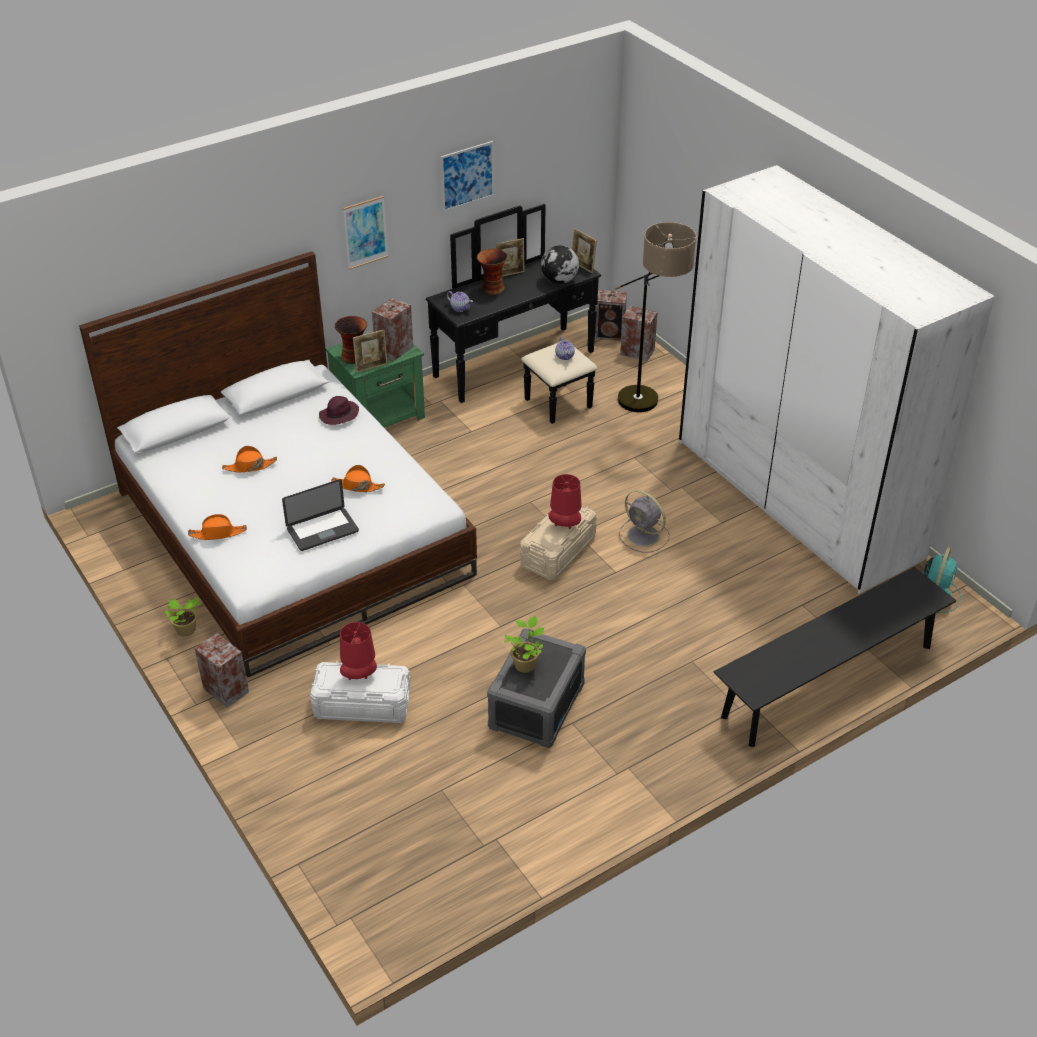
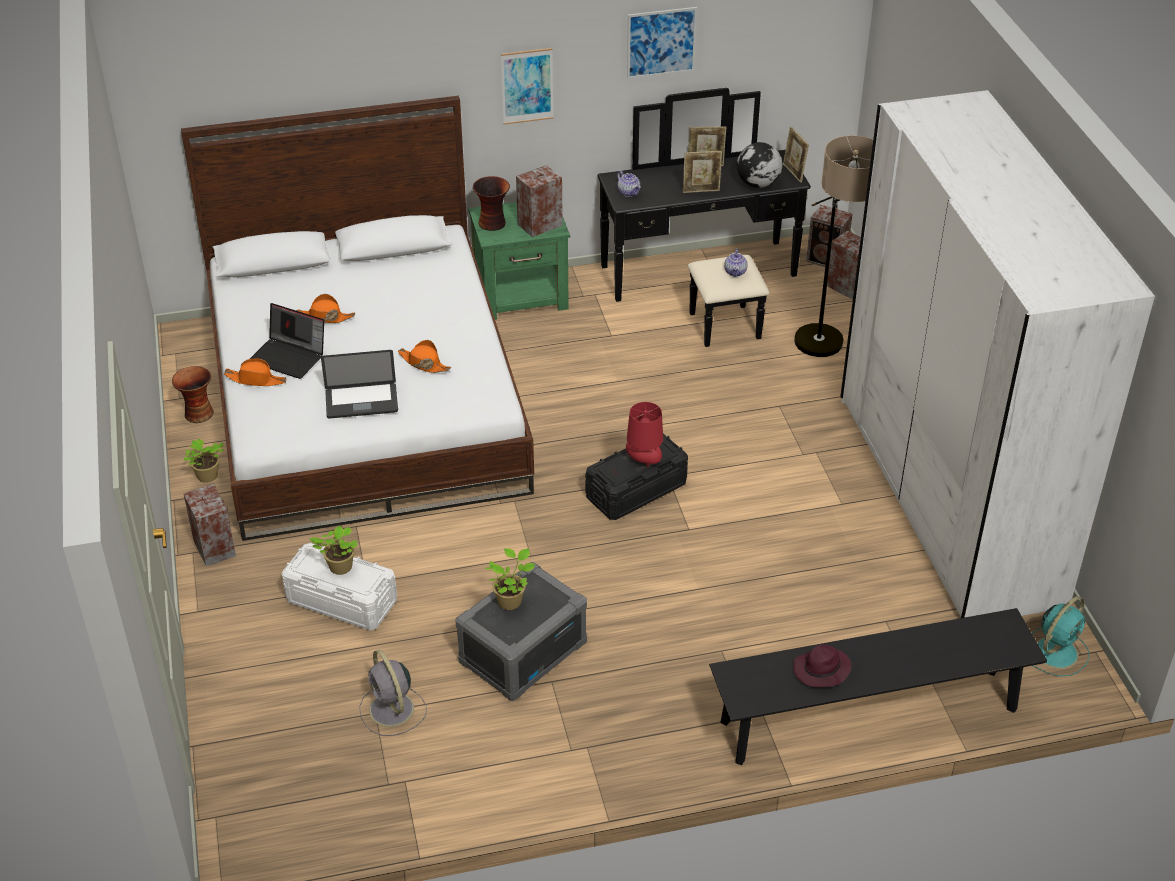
camera: 20 degrees right, 0 degrees up
purple hat [319,396,359,425] -> purple hat moved to [793,644,852,688]
red table lamp [340,622,377,680] -> potted plant [309,525,358,575]
picture frame [353,330,388,372] -> picture frame moved to [683,151,722,193]
vase [477,248,508,295] -> vase moved to [172,366,214,423]
beige storage box [520,505,597,580] -> black storage box [586,434,688,520]
grey fan [619,490,669,553] -> grey fan moved to [359,649,427,736]
none -> laptop [250,303,324,379]

